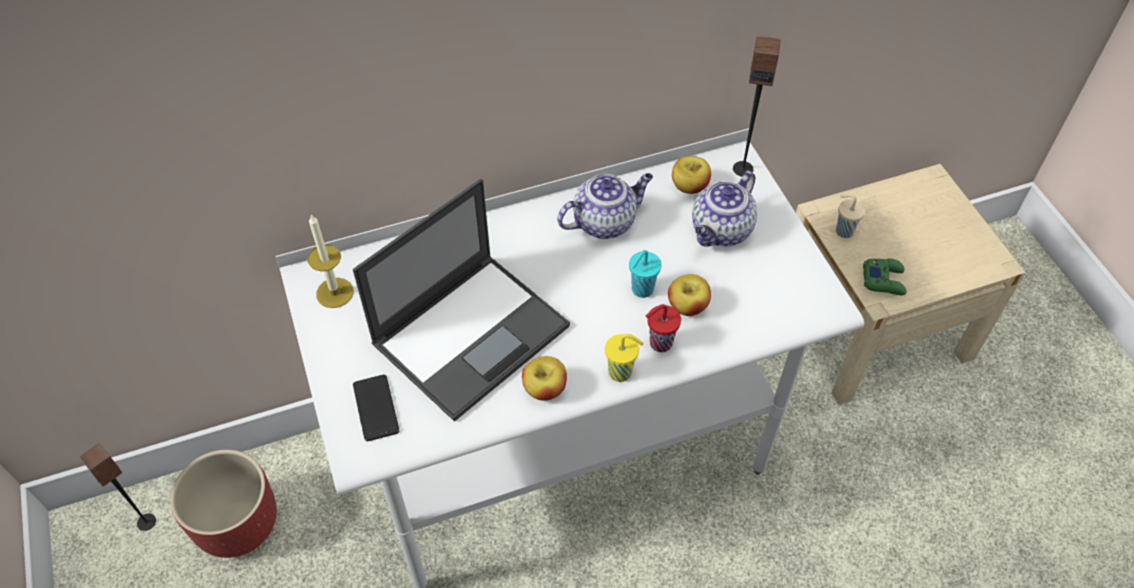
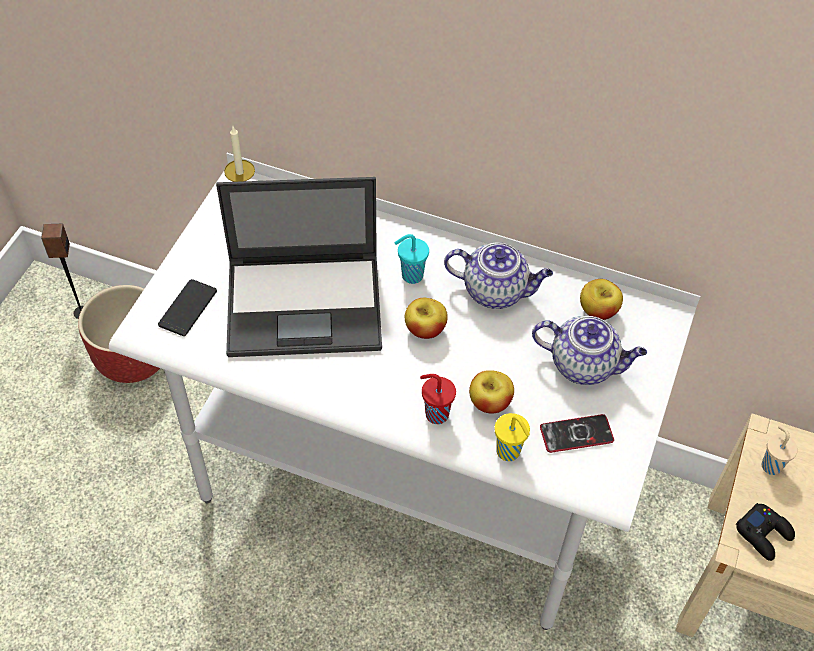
camera: 40 degrees right, 0 degrees up
apple [522,356,567,401] -> apple moved to [405,298,448,339]
yellow cup [605,334,644,382] -> yellow cup moved to [495,413,530,461]
turquoise cup [629,250,662,298] -> turquoise cup moved to [395,234,429,284]
teapot [692,171,757,247] -> teapot turned 150 degrees counterclockwise [532,316,647,385]
speaker [733,36,781,177] -> none
green game controller [863,258,906,295] -> black game controller [736,503,795,561]
none -> phone [540,414,614,453]

